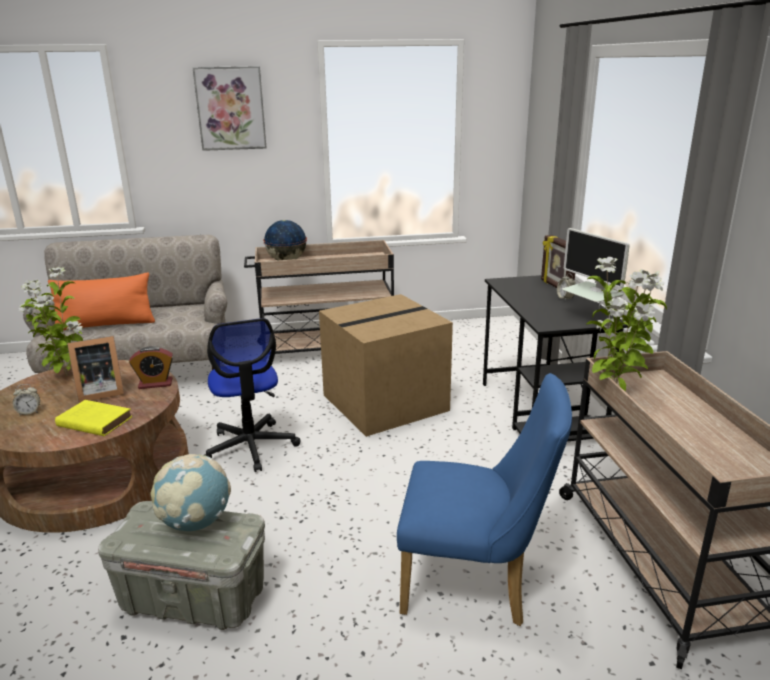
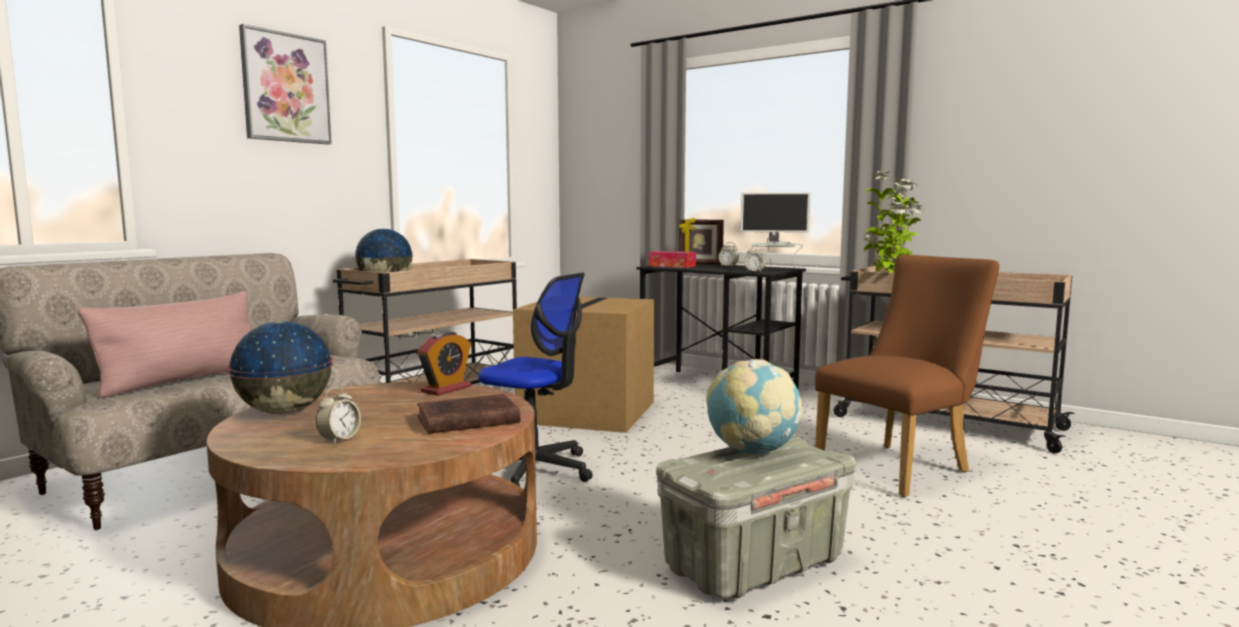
camera: 45 degrees left, 15 degrees down
potted plant [19,267,83,376] -> globe [227,321,333,414]
orange pillow [48,272,155,330] -> pink pillow [78,291,251,398]
yellow book [55,400,132,436] -> brown book [417,394,520,434]
picture frame [67,336,124,403] -> none
blue chair [397,373,572,626] -> brown chair [815,255,999,498]
none -> tissue box [649,251,696,268]
none -> alarm clock [745,245,766,272]

